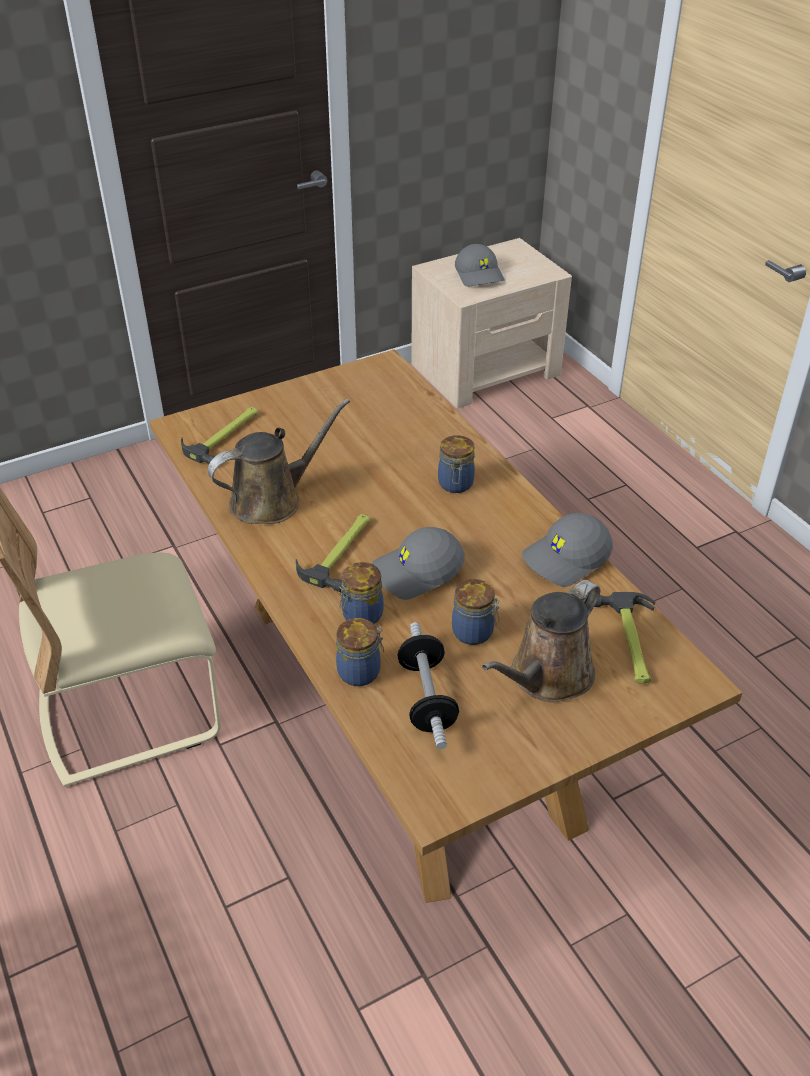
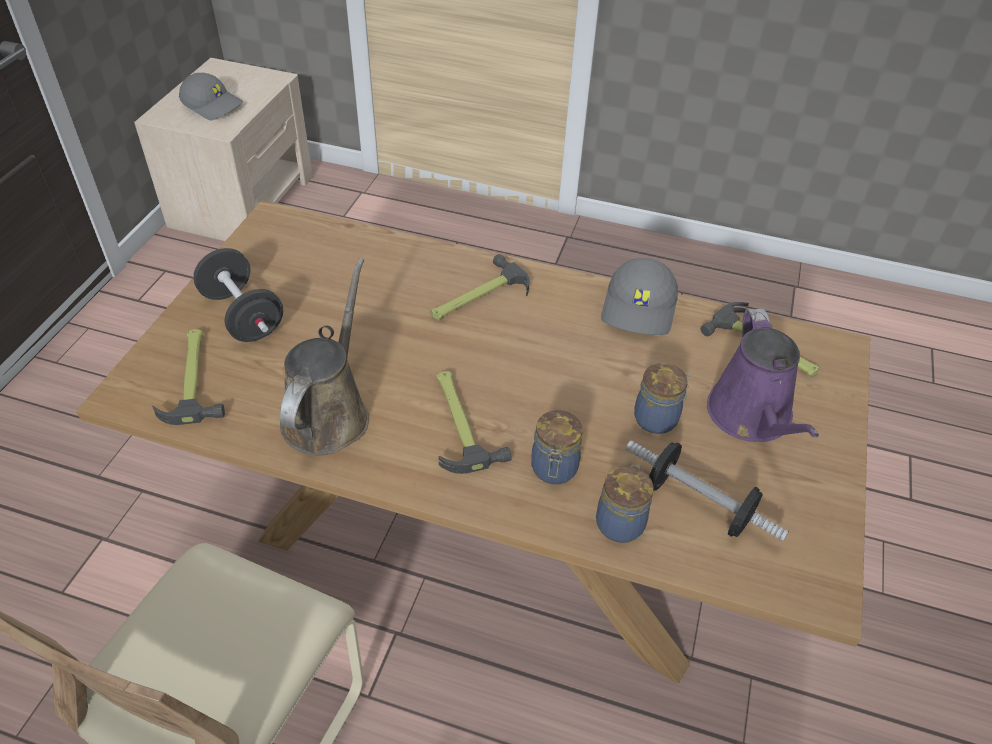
camera: 45 degrees left, 5 degrees up
grey cap [372,527,465,600] -> none
jar [438,435,475,493] -> hammer [430,254,530,320]
brown watering can [482,580,600,702] -> purple watering can [707,309,819,442]
none -> black dumbbell [193,248,284,342]

